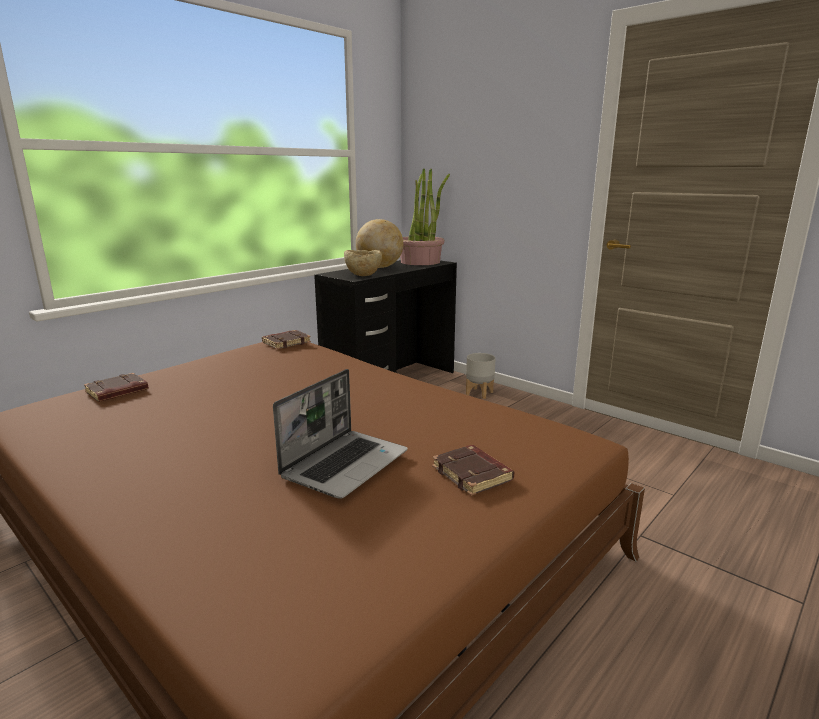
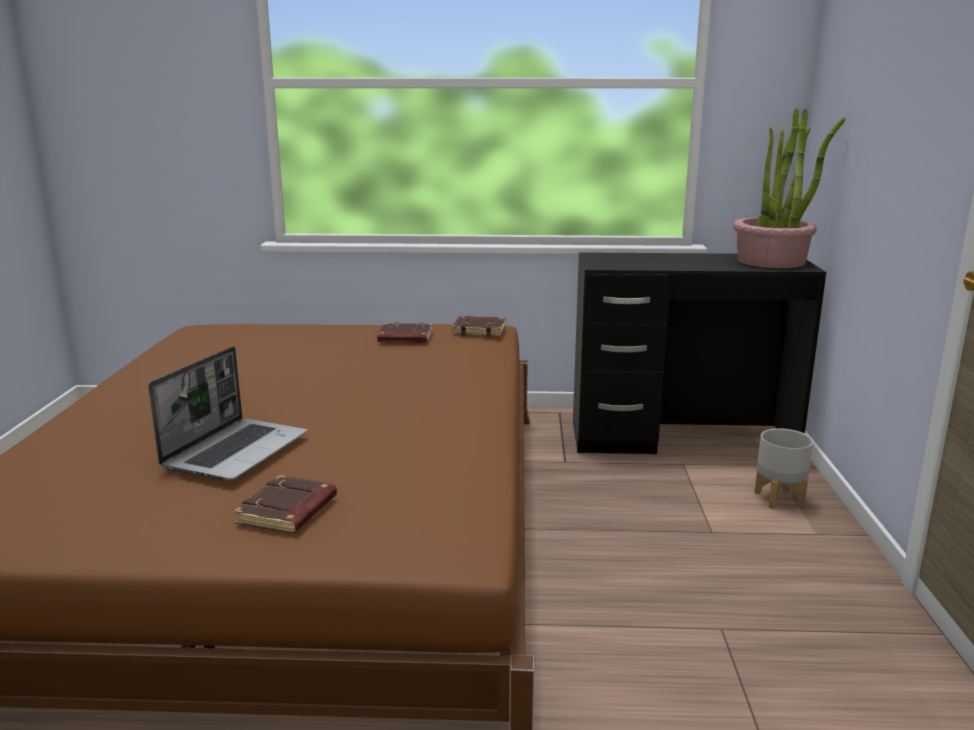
camera: 50 degrees right, 0 degrees up
brown book [84,373,149,402] -> brown book moved to [377,322,433,343]
laptop [273,369,408,499] -> laptop turned 60 degrees counterclockwise [148,346,307,481]
beige bowl [344,250,382,276] -> none
globe [356,219,403,268] -> none

